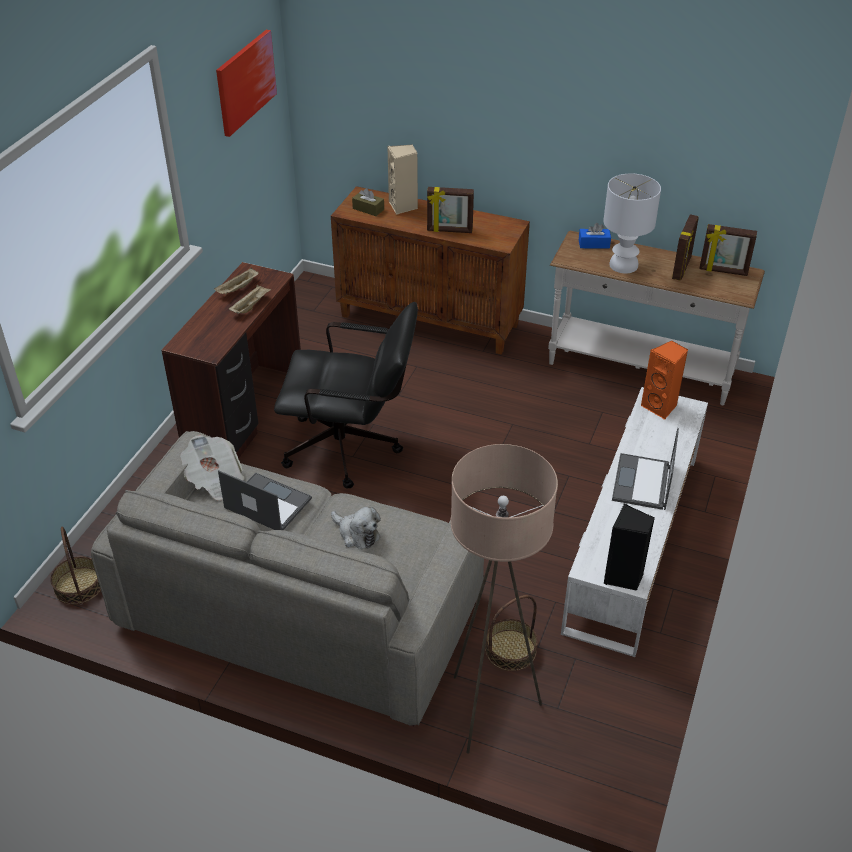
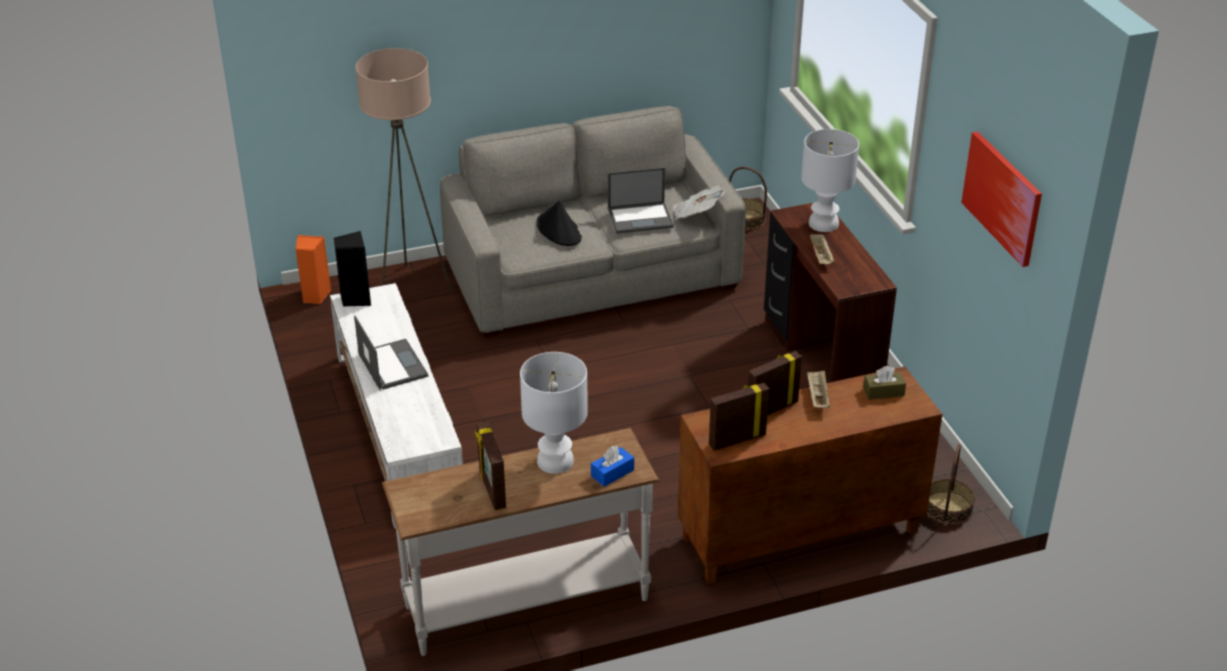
camera: 140 degrees right, 5 degrees down
beige tray [214,268,259,294] -> beige tray moved to [807,370,830,408]
black office chair [274,302,418,488] -> none
plush toy [331,507,381,549] -> black hat [537,201,582,246]
beige speaker [387,145,418,215] -> none
basket [485,595,538,671] -> basket moved to [927,444,975,525]
orange speaker [641,341,688,419] -> orange speaker moved to [296,235,331,304]
picture frame [699,224,757,276] -> picture frame moved to [709,383,769,451]
none -> white table lamp [801,129,859,232]

